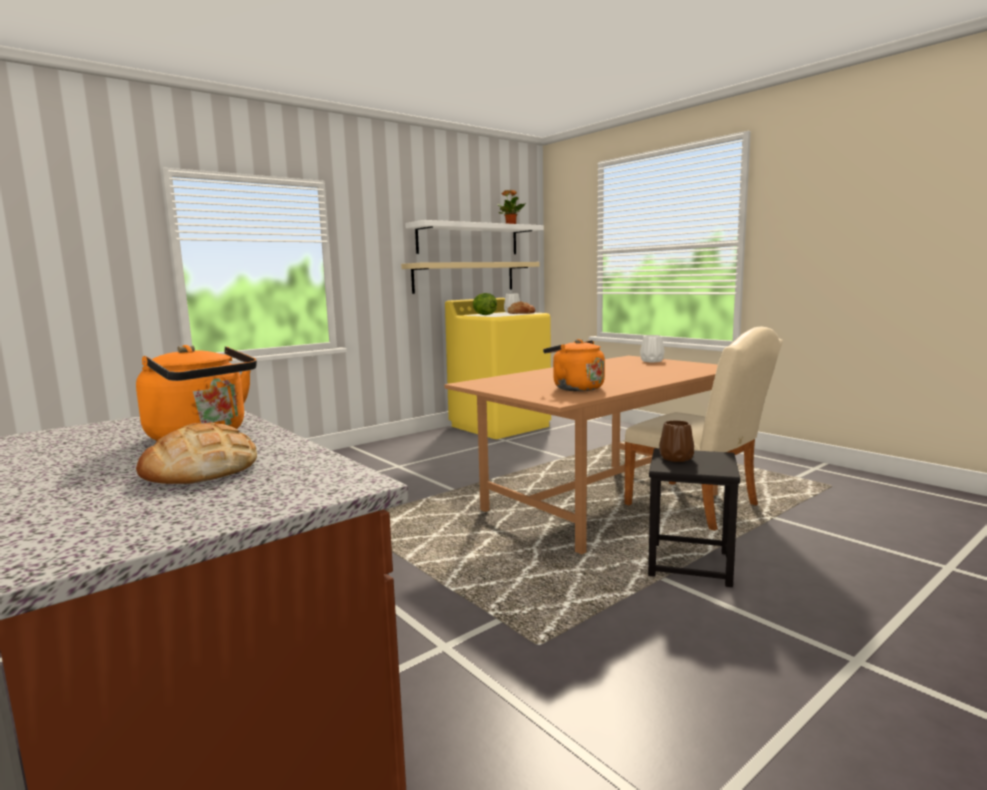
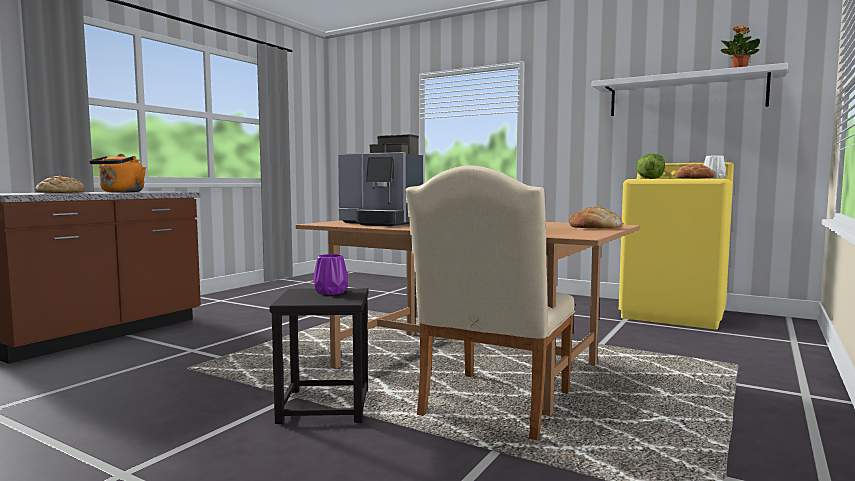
camera: 70 degrees right, 5 degrees down
beige shelf [401,262,540,294] -> none
orange kettle [543,339,605,391] -> coffee machine [338,134,423,226]
white vase [640,335,665,363] -> bread [569,206,623,229]
brown vase [659,420,694,462] -> purple vase [313,254,348,295]

